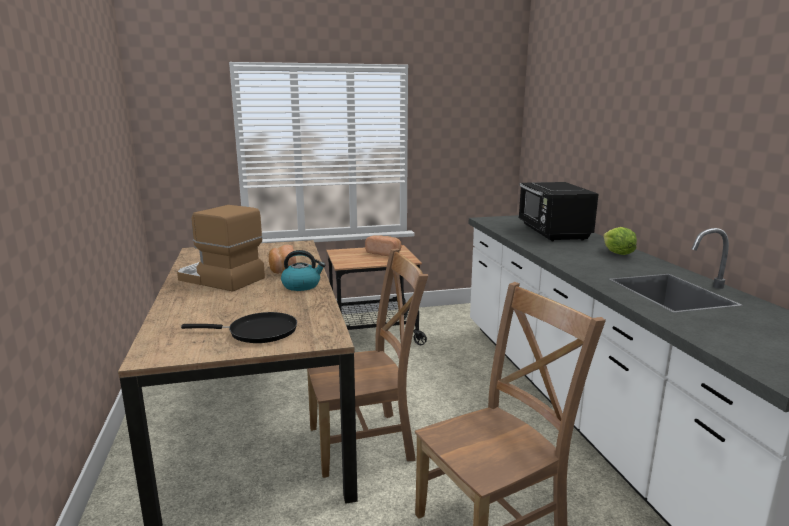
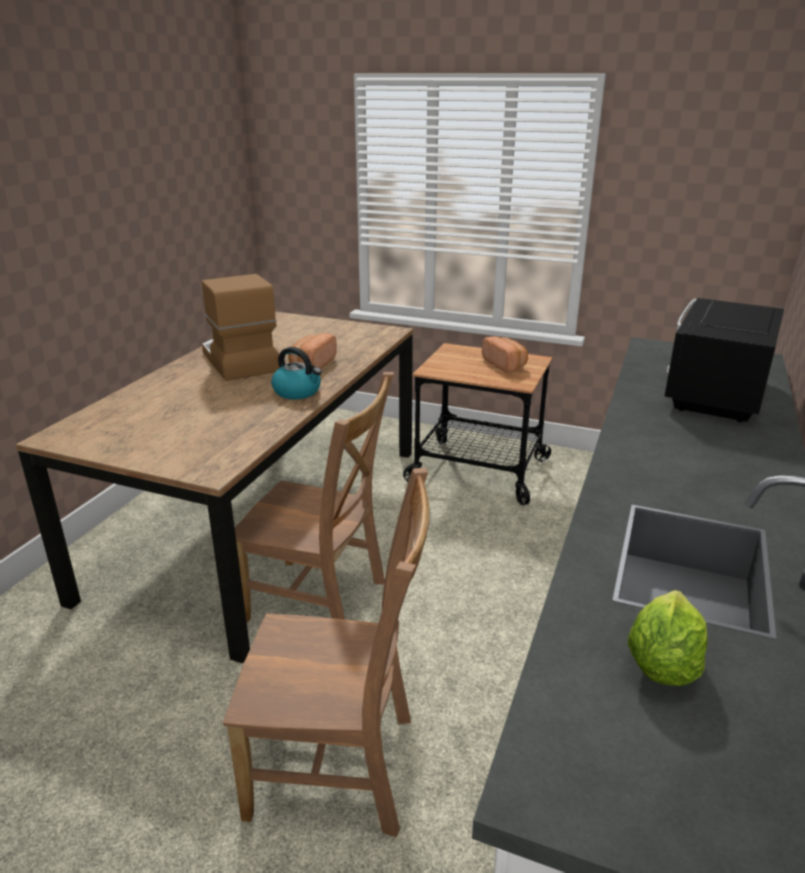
camera: 35 degrees right, 10 degrees up
black frying pan [181,312,297,343] -> none
lettuce [603,227,637,255] -> lettuce moved to [628,590,708,686]

